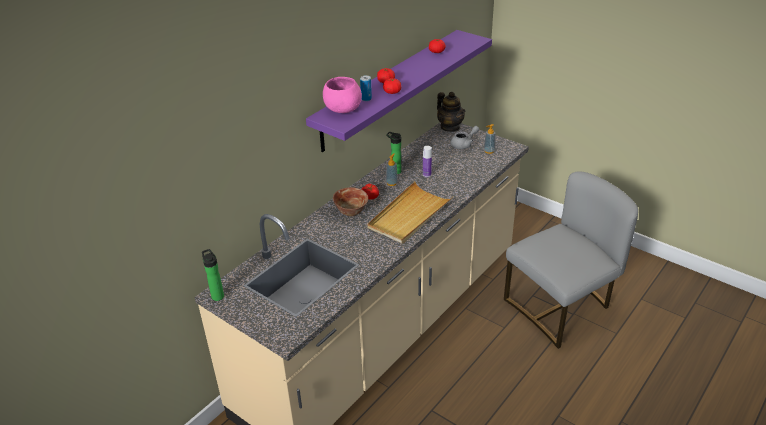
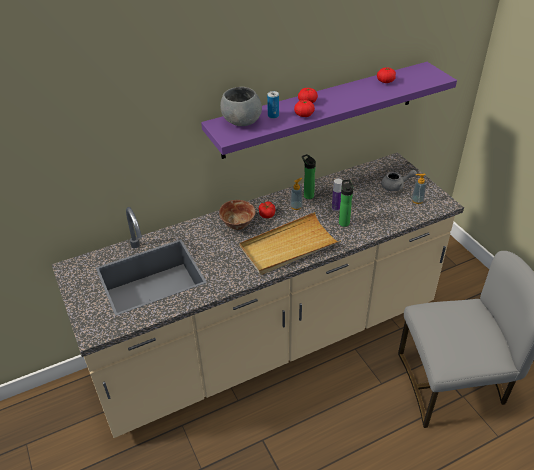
camera: 25 degrees right, 5 degrees up
bottle [202,249,224,301] -> bottle moved to [339,180,353,227]
pink bowl [323,77,362,113] -> grey bowl [220,87,262,126]
teapot [437,92,465,132] -> none

